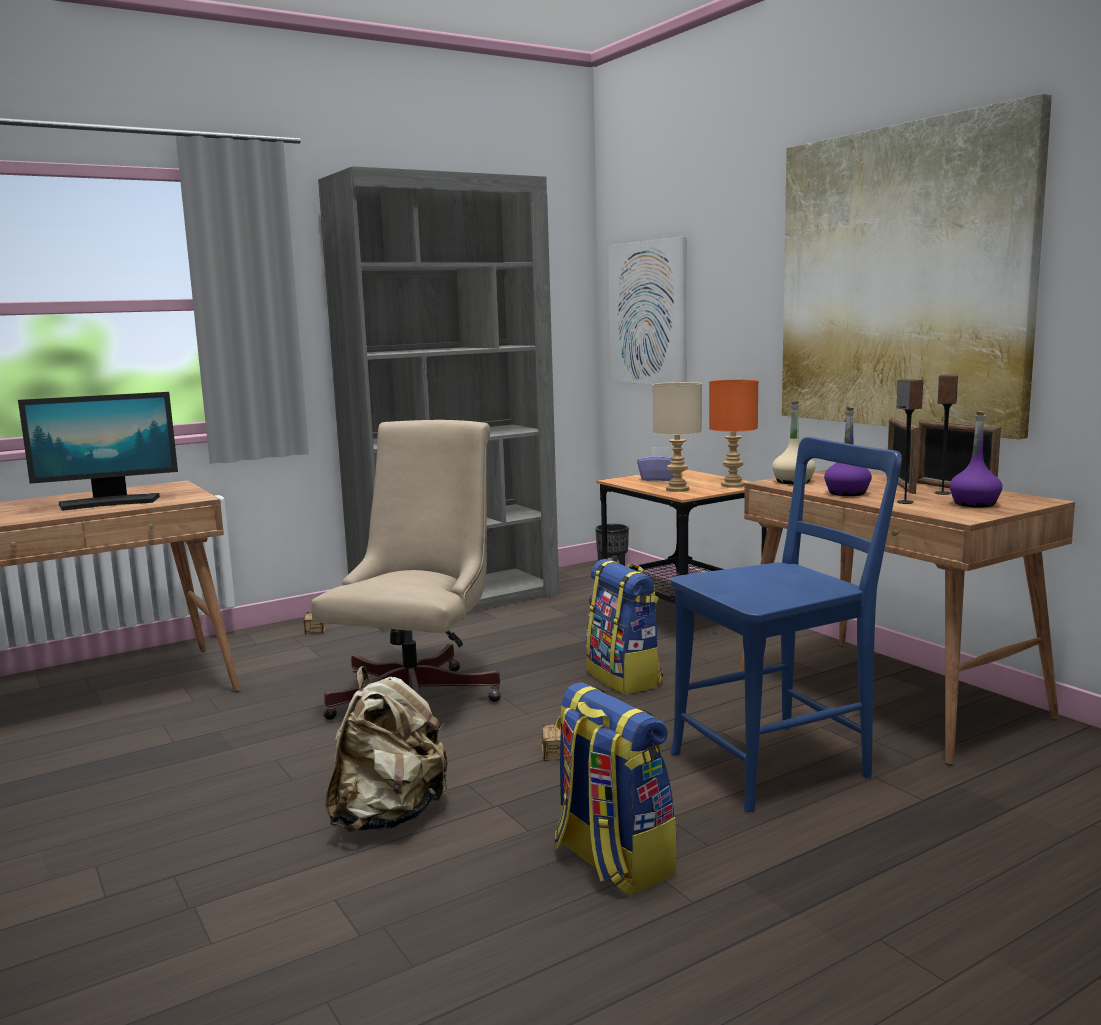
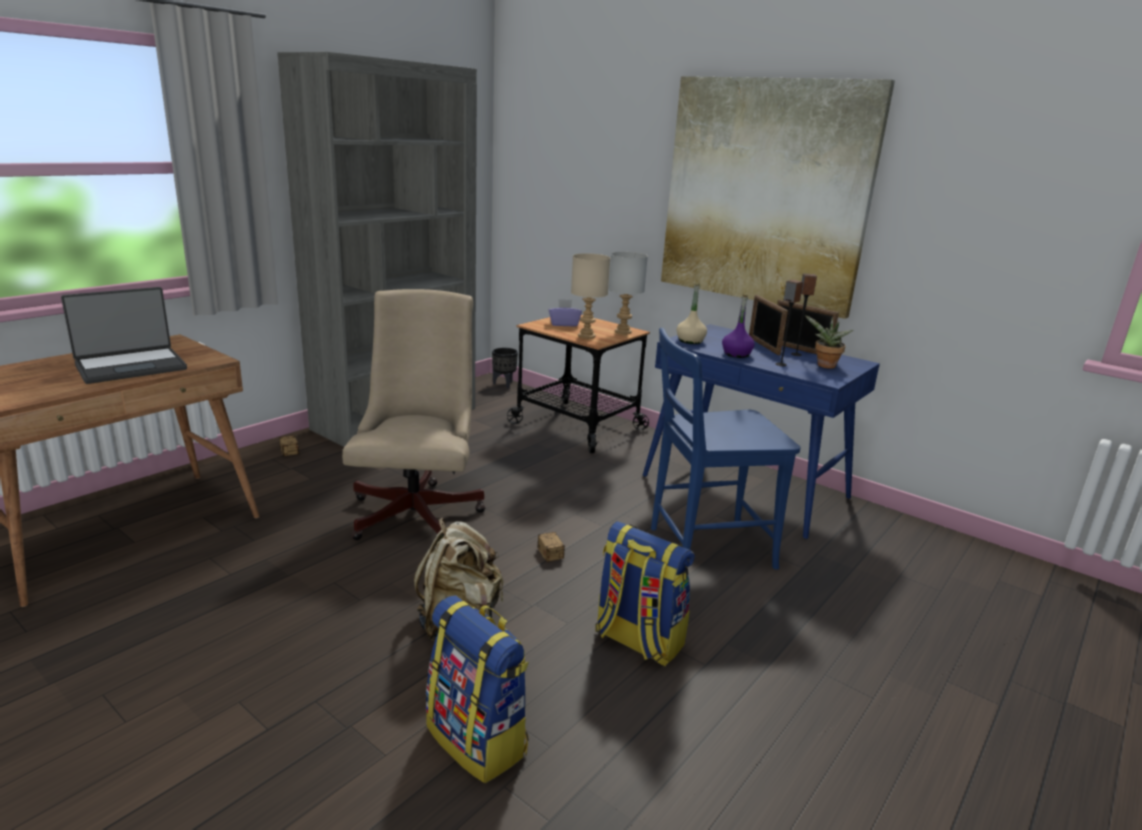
camera: 20 degrees left, 10 degrees up
monitor [18,392,178,511] -> laptop [61,287,187,384]
backpack [586,559,663,694] -> backpack moved to [426,595,529,783]
picture [608,236,687,385] -> none
blue chair [671,437,902,812] -> blue chair turned 150 degrees counterclockwise [651,328,800,570]
orange table lamp [709,379,758,488] -> grey table lamp [609,252,648,334]
brown desk [739,470,1075,765] -> blue desk [643,324,880,539]
purple bottle [949,411,1003,508] -> potted plant [805,315,853,369]

